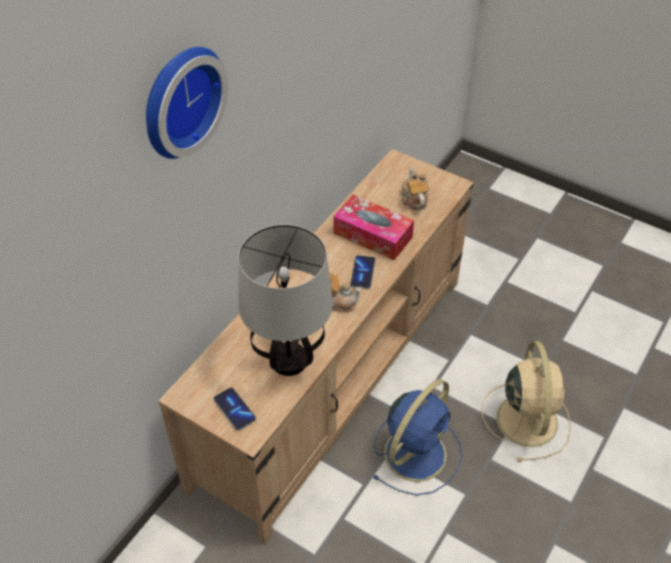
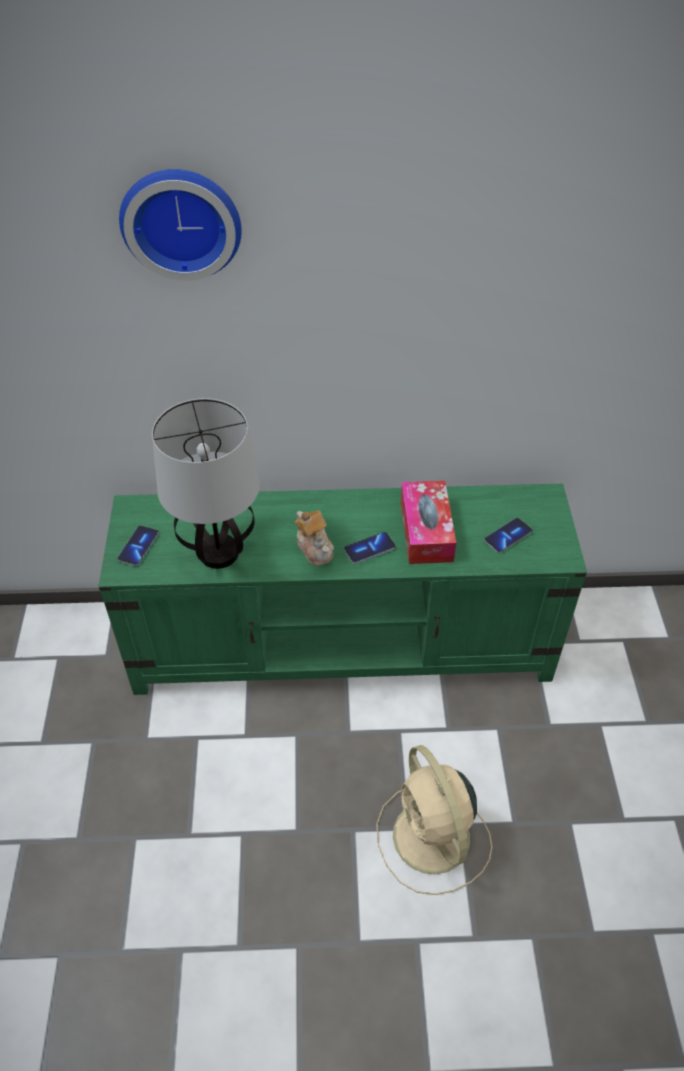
camera: 55 degrees right, 0 degrees up
beige tv stand [158,149,474,544] -> green tv stand [98,484,587,695]
blue fan [372,379,462,495] -> none
teapot [402,166,429,210] -> phone [484,518,533,553]
beige fan [481,341,571,462] -> beige fan turned 105 degrees clockwise [376,745,492,895]

